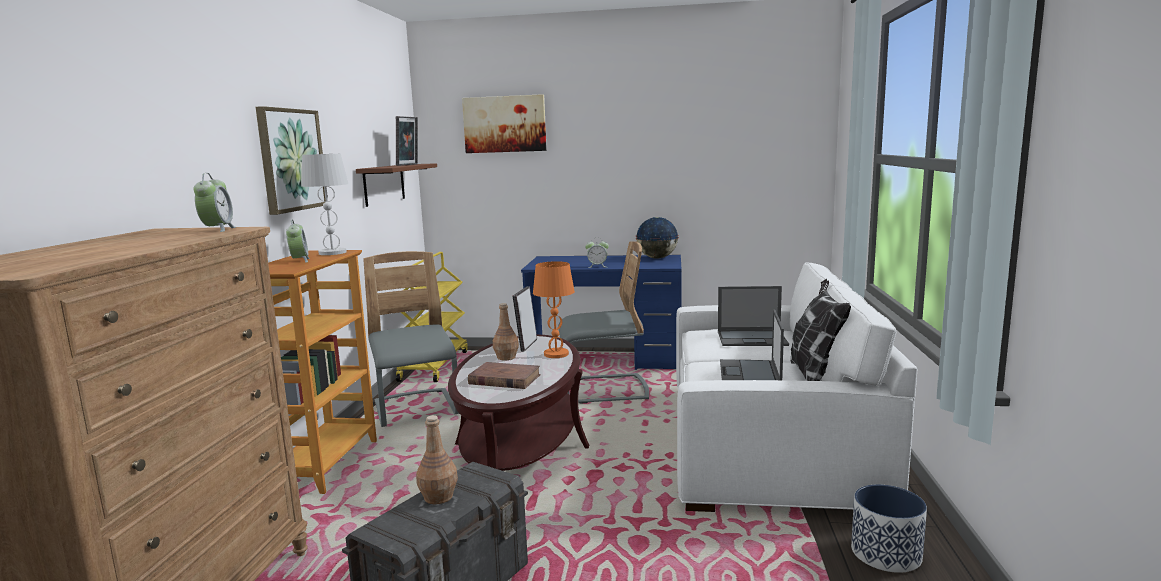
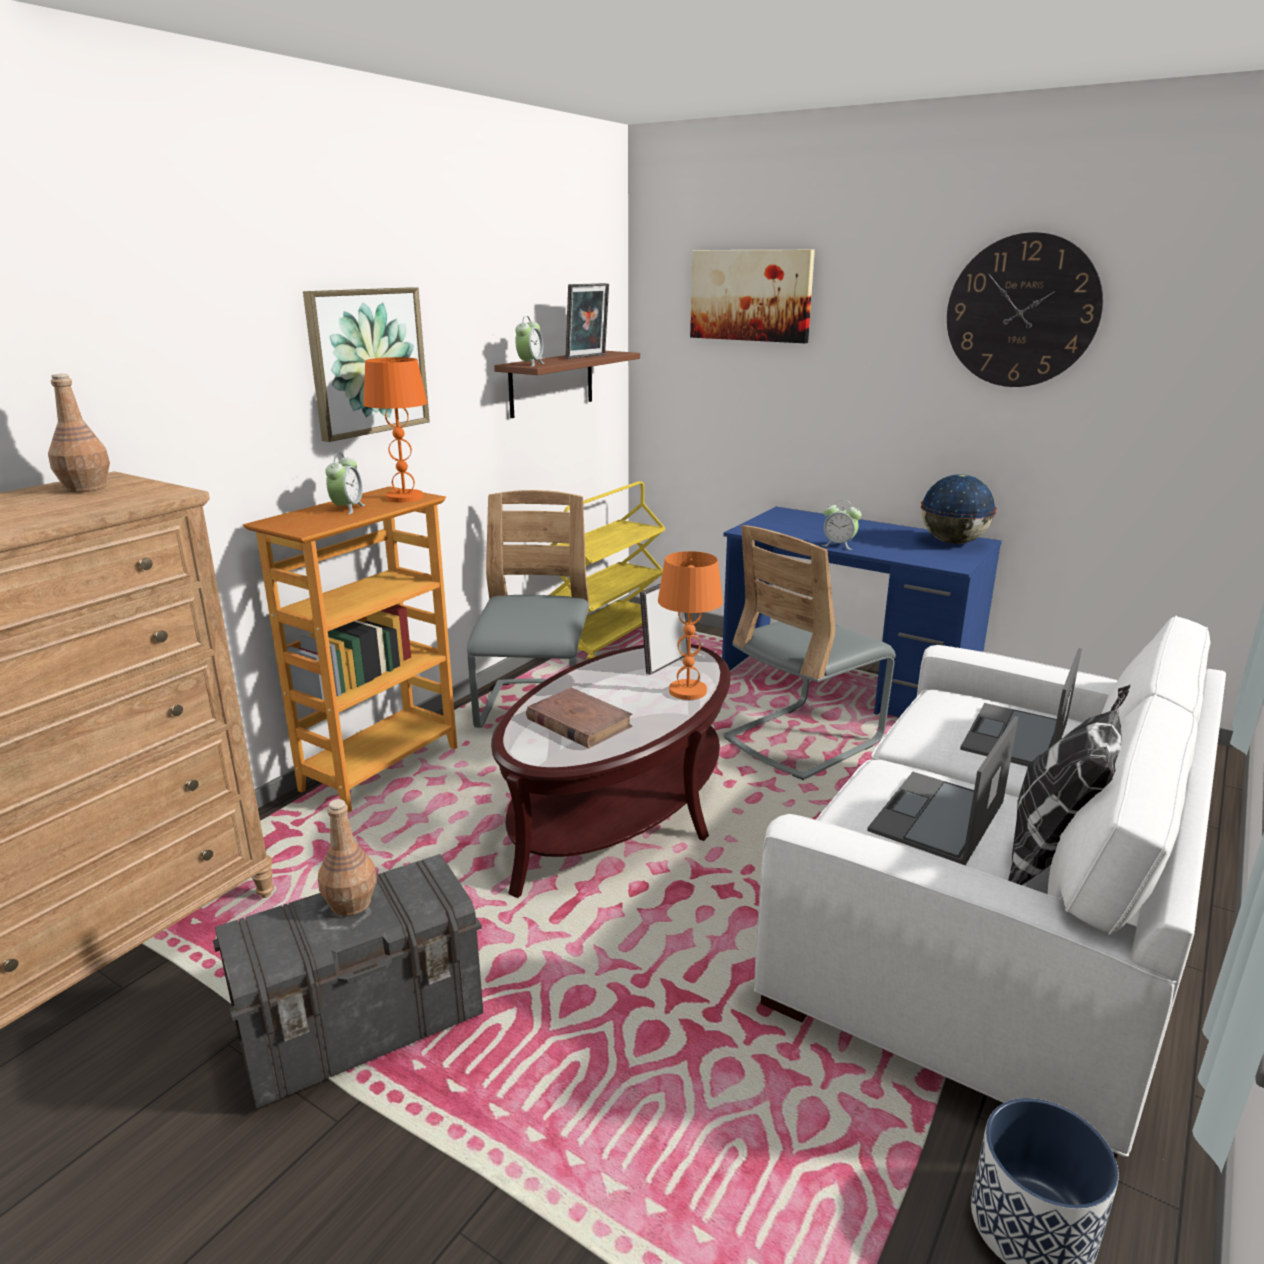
camera: 25 degrees right, 10 degrees up
alarm clock [194,173,236,232] -> alarm clock moved to [515,316,544,367]
white table lamp [301,154,348,255] -> orange table lamp [363,357,427,502]
brown bottle [493,303,519,360] -> brown bottle moved to [48,374,110,493]
grey chair [558,241,649,404] -> grey chair turned 120 degrees clockwise [723,525,896,780]
laptop [718,286,789,346] -> laptop turned 90 degrees clockwise [960,648,1082,767]
none -> wall clock [947,232,1103,387]

